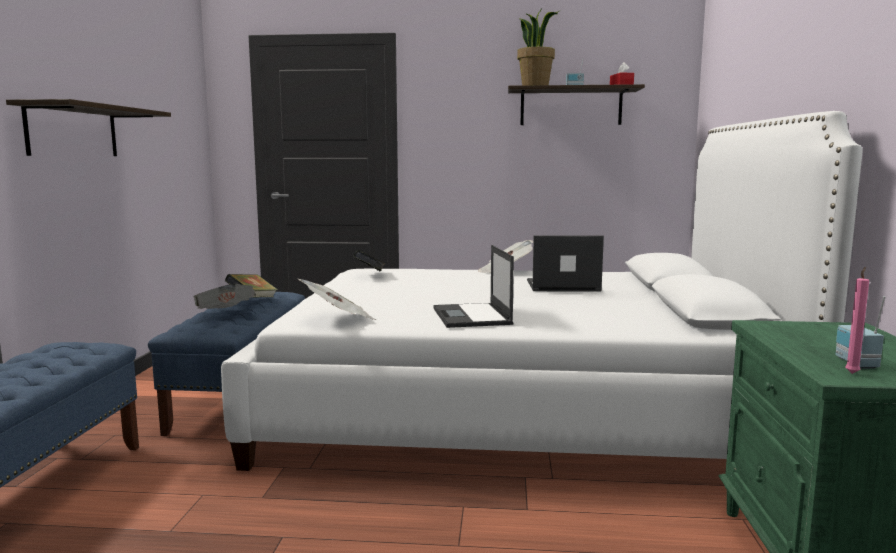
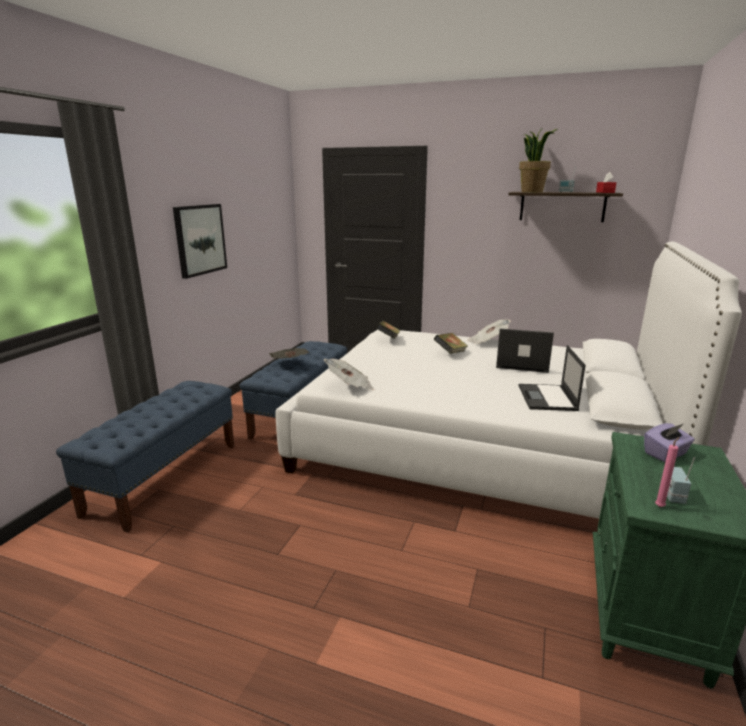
camera: 15 degrees right, 10 degrees up
shelf [6,99,171,156] -> picture [173,204,227,279]
book [225,274,278,298] -> book moved to [434,333,468,354]
laptop [434,245,514,328] -> laptop moved to [519,345,586,411]
none -> purple tissue box [644,423,695,462]

